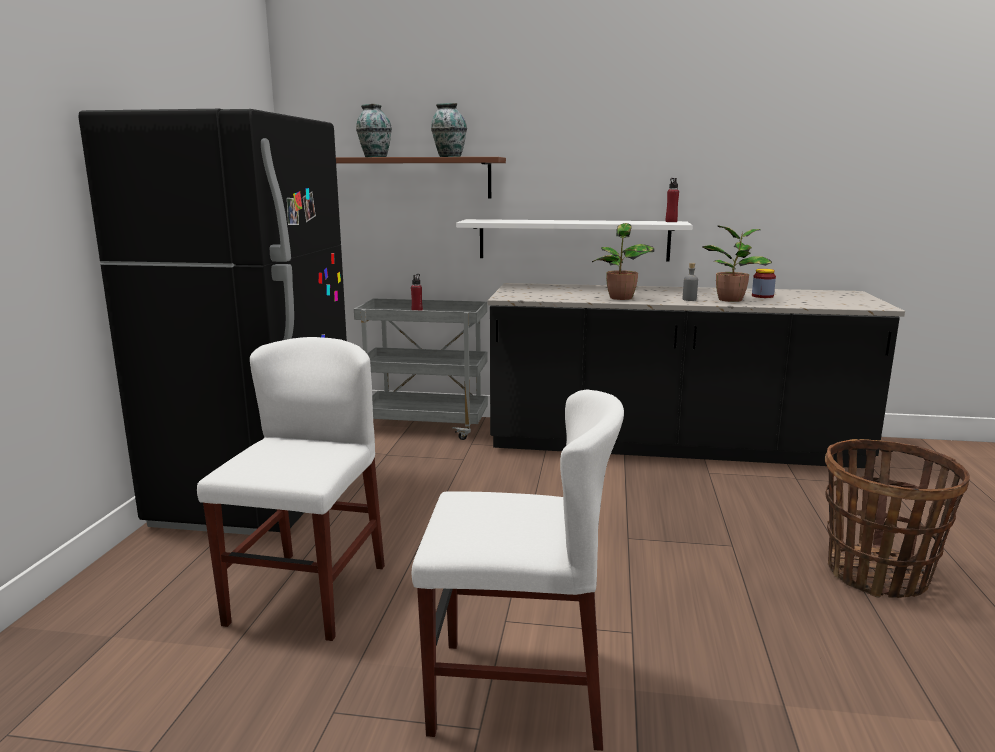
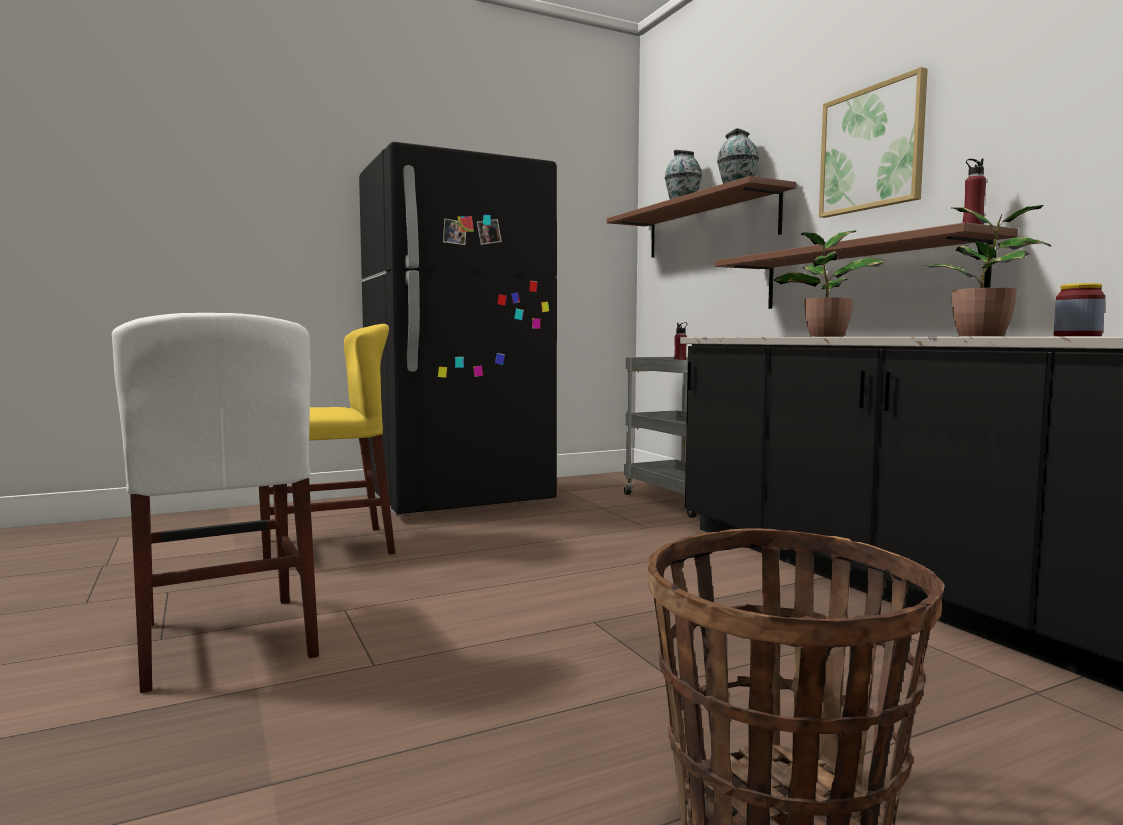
camera: 55 degrees right, 10 degrees down
white chair [197,337,385,641] -> yellow chair [259,324,395,559]
white shelf [456,219,693,262] -> brown shelf [714,222,1018,309]
grey bottle [683,263,698,301] -> none
none -> picture [819,67,928,218]

